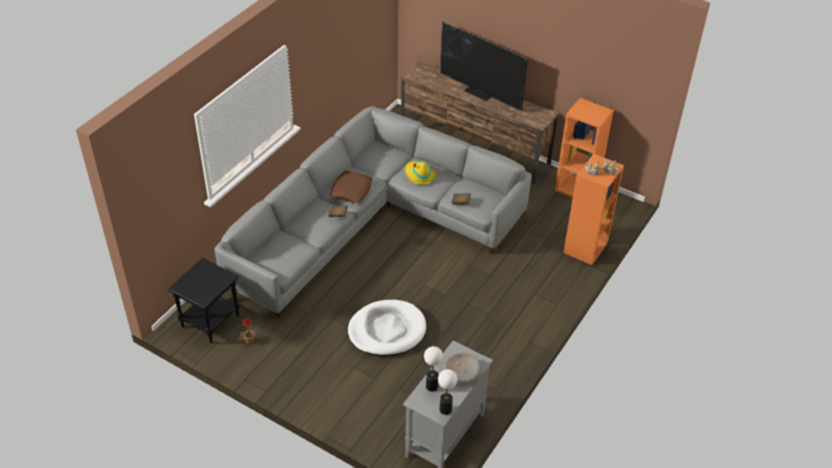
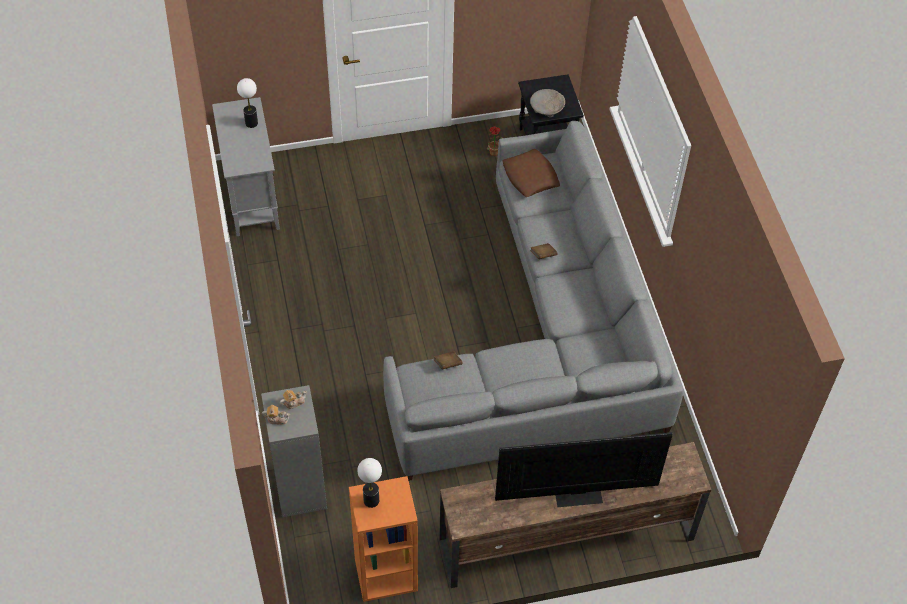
camera: 135 degrees right, 10 degrees up
brown pillow [330,170,373,203] -> brown pillow moved to [503,149,560,197]
white dog bed [348,300,426,356] -> none
yellow hat [405,161,436,185] -> none
table lamp [438,369,457,415] -> table lamp moved to [357,458,382,508]
beige bowl [445,353,480,382] -> beige bowl moved to [530,89,565,117]
orange bookcase [563,154,624,265] -> grey bookcase [261,385,327,517]

